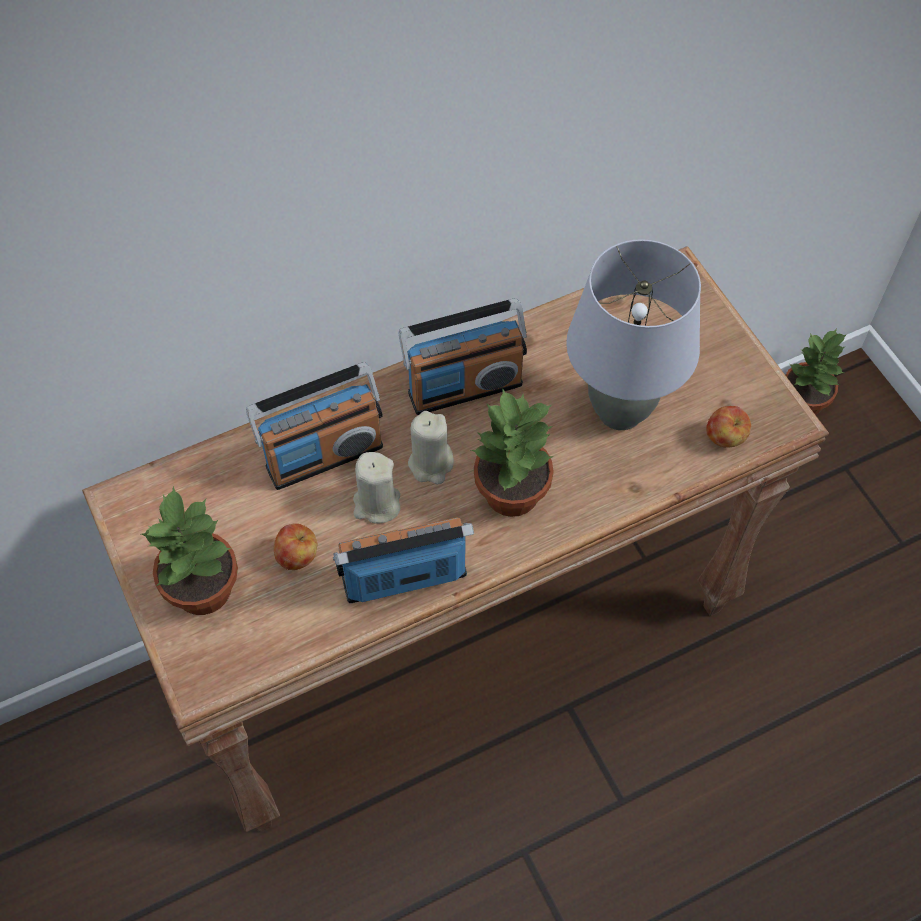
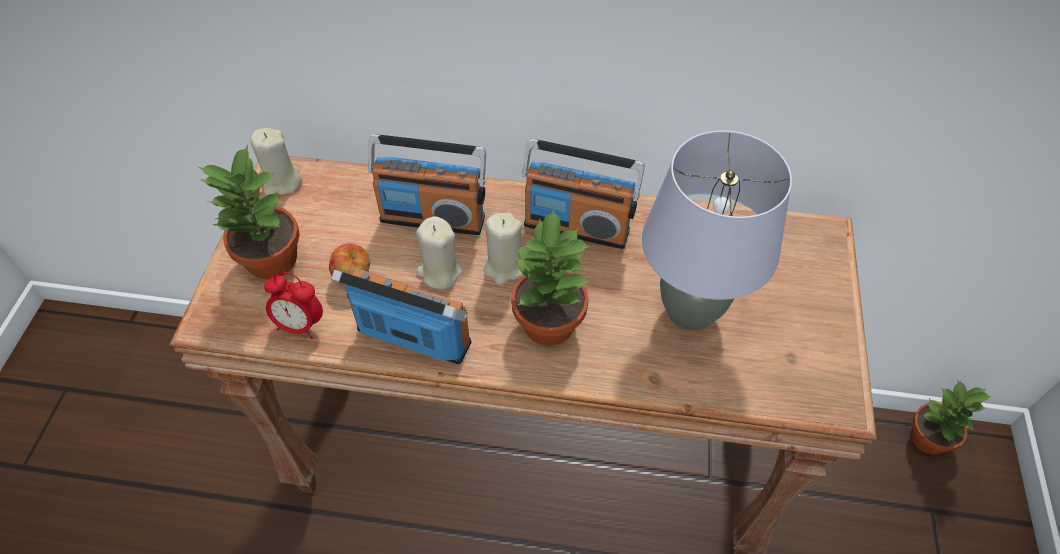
camera: 35 degrees right, 5 degrees down
apple [706,406,751,448] -> none
none -> beige candle [250,128,302,195]
none -> alarm clock [264,271,323,339]

